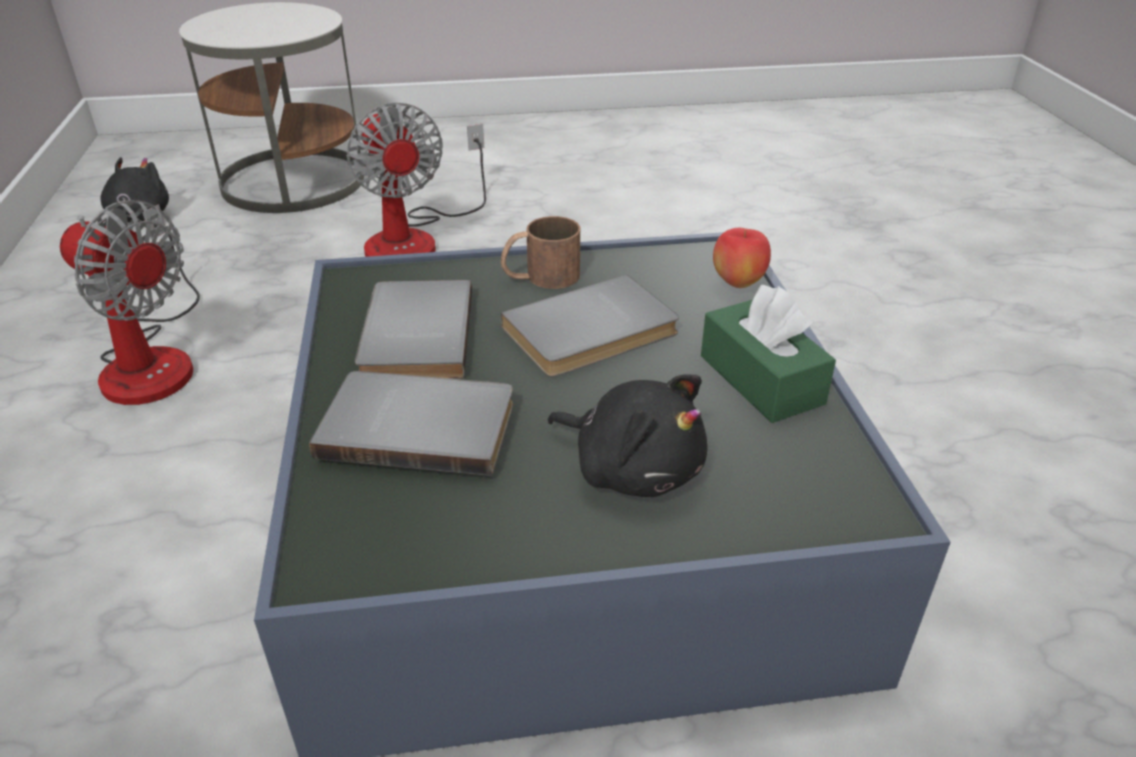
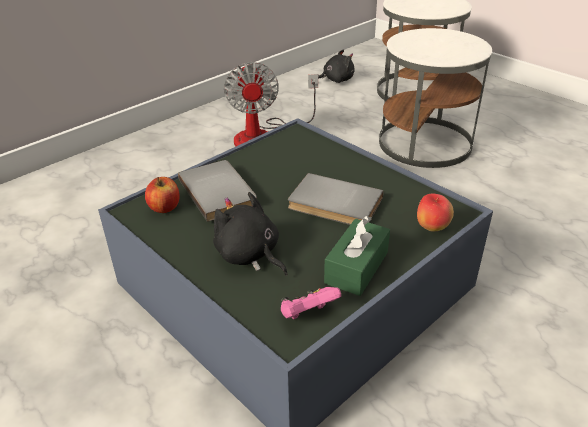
camera: 55 degrees right, 0 degrees up
fan [346,102,486,257] -> white side table [379,28,492,168]
grey book [355,280,472,379] -> none
brown mug [501,216,580,289] -> none
black plush toy [547,374,708,497] -> black plush toy turned 135 degrees clockwise [213,192,287,276]
none -> apple [145,177,180,213]
none -> pink game controller [281,287,341,319]

